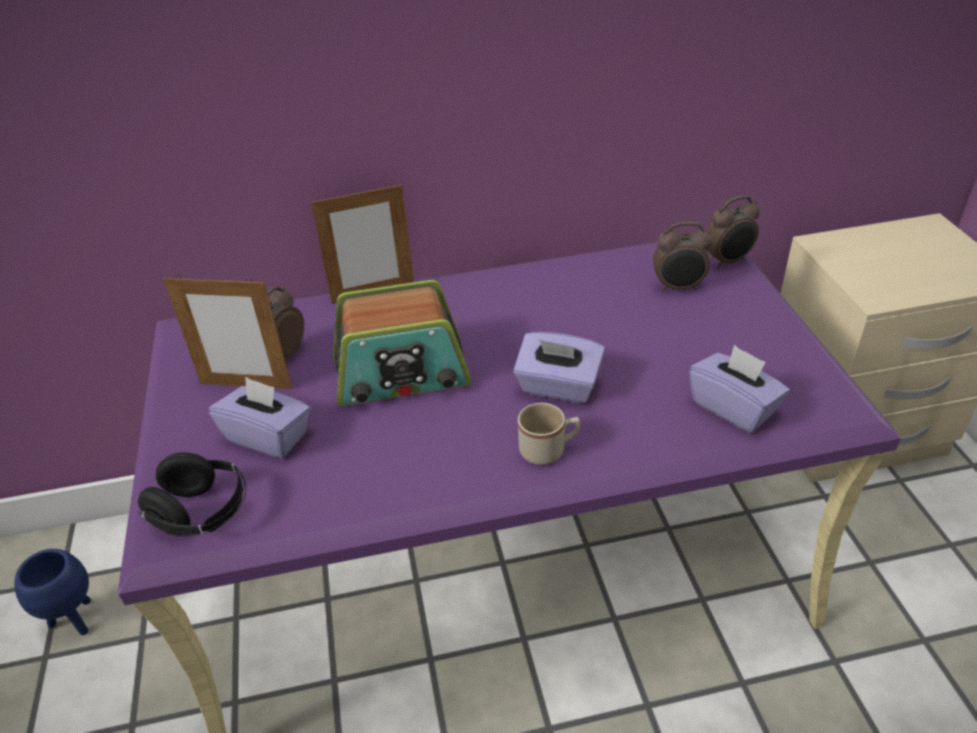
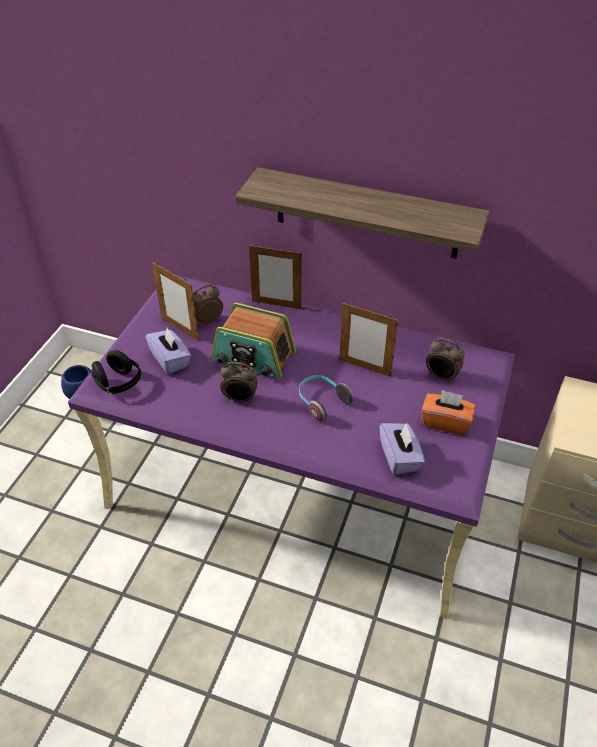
camera: 30 degrees right, 5 degrees up
purple tissue box [513,332,605,403] -> headphones [299,375,353,421]
beige mug [518,403,580,465] -> none
alarm clock [706,196,760,268] -> alarm clock moved to [220,362,258,403]
none -> shelf [235,167,489,258]
none -> picture frame [339,303,398,377]
none -> orange tissue box [422,390,475,435]

